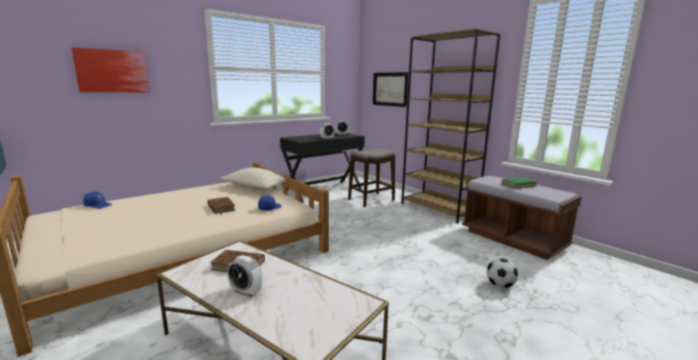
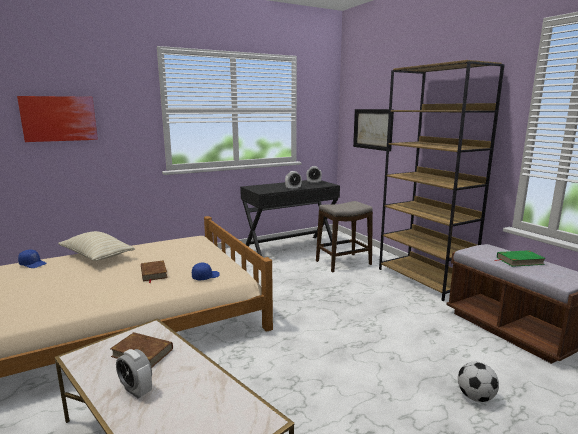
camera: 10 degrees right, 0 degrees up
beige pillow [220,167,285,190] -> beige pillow moved to [58,231,135,261]

